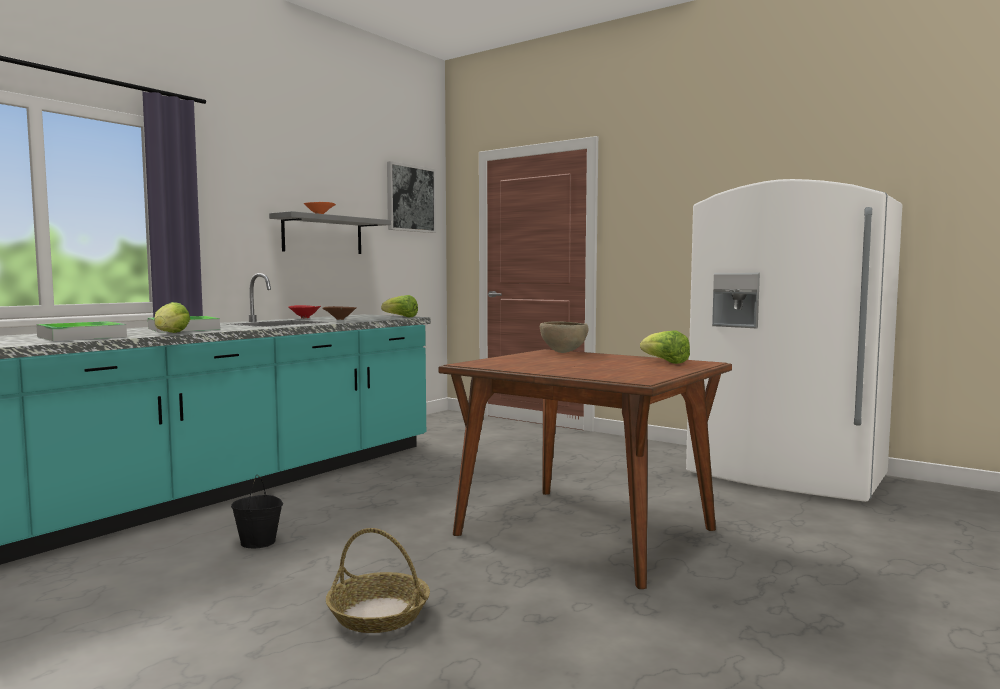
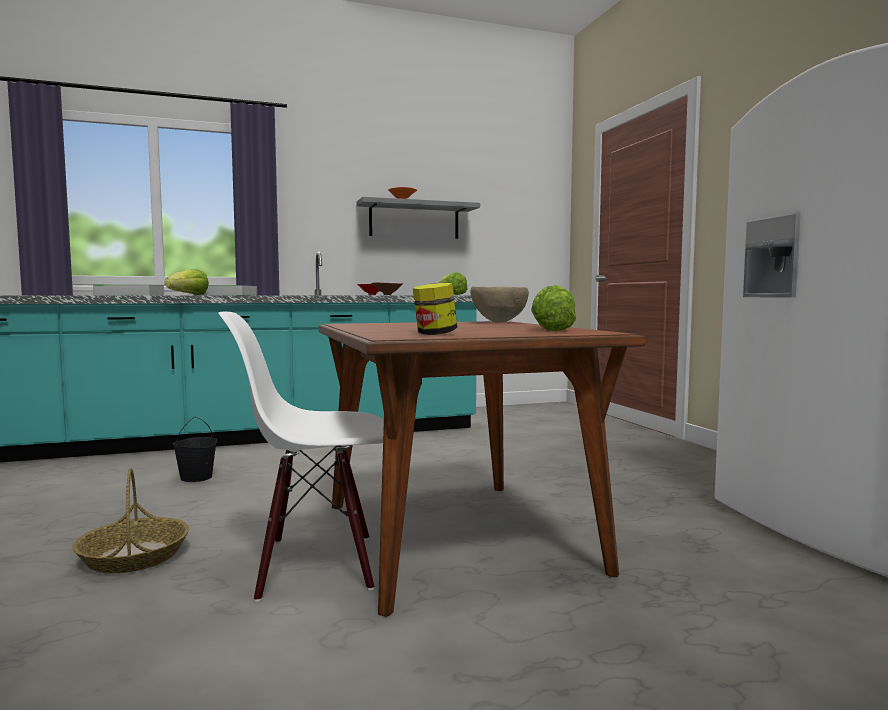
camera: 35 degrees right, 0 degrees up
picture [387,161,436,233] -> none
none -> white chair [218,312,384,602]
none -> jar [413,283,457,335]

